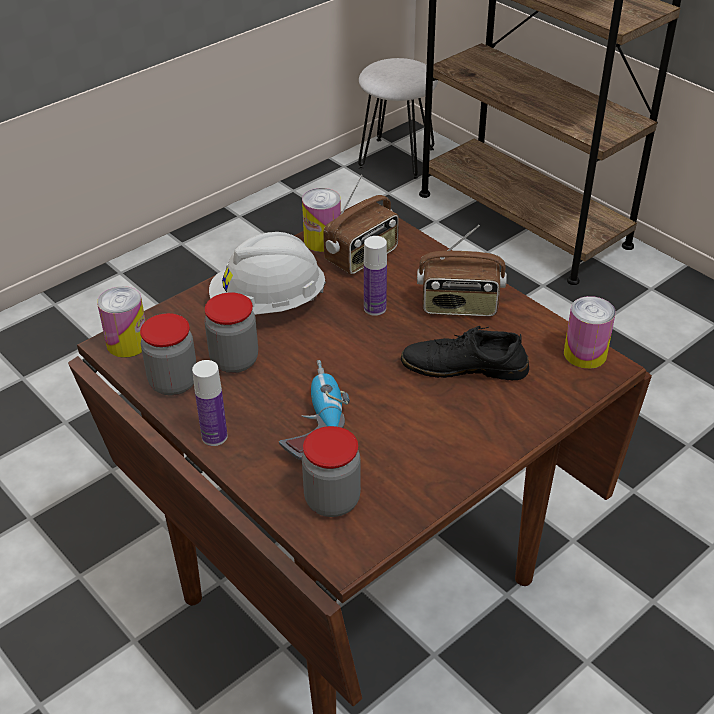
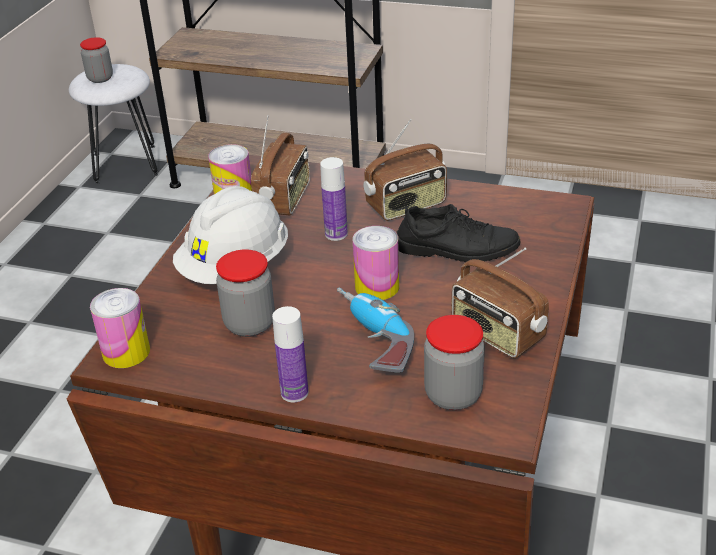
camera: 30 degrees left, 5 degrees down
jar [140,313,197,396] -> jar moved to [80,37,113,83]
black shoe [401,326,529,380] -> black shoe turned 150 degrees counterclockwise [396,204,521,262]
can [564,296,616,369] -> can moved to [353,226,399,300]
none -> radio [451,248,549,358]

